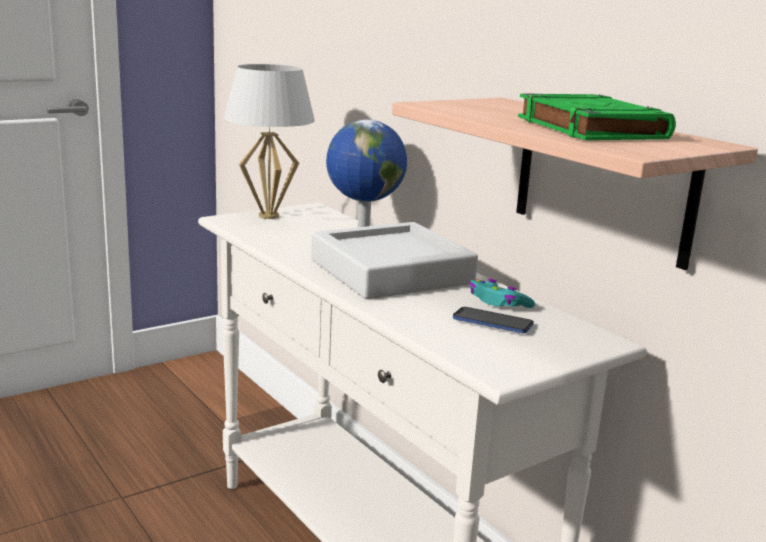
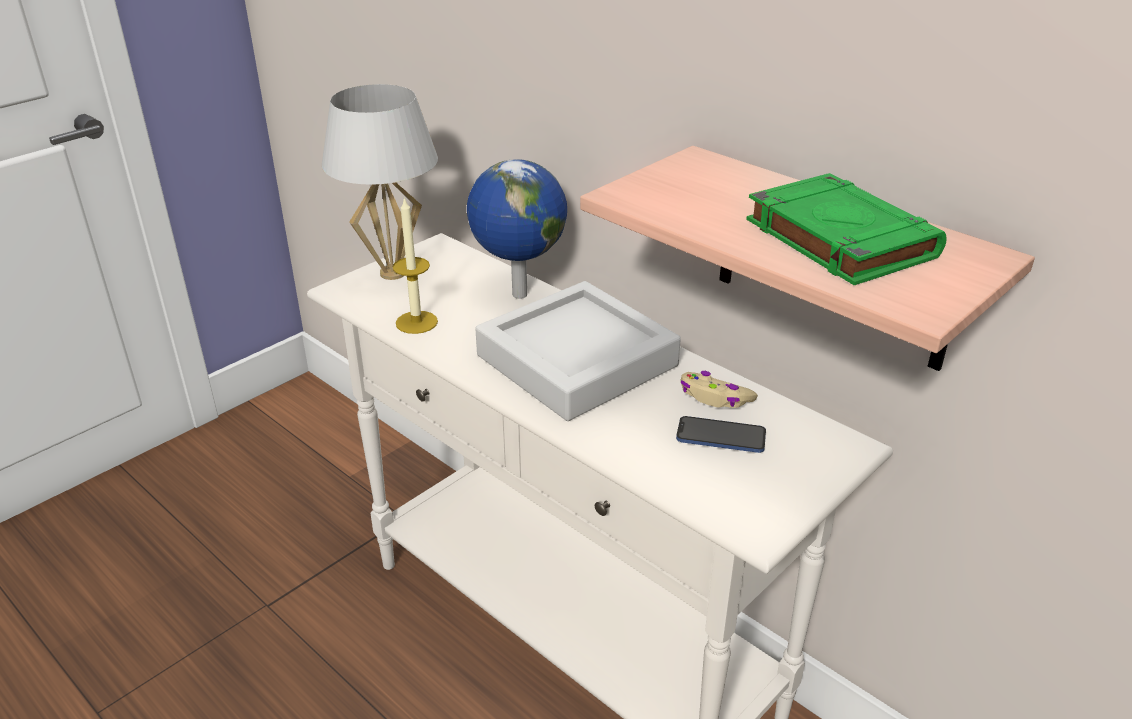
camera: 10 degrees left, 15 degrees up
turquoise game controller [469,279,536,308] -> beige game controller [680,371,758,408]
none -> candle [393,197,438,334]

